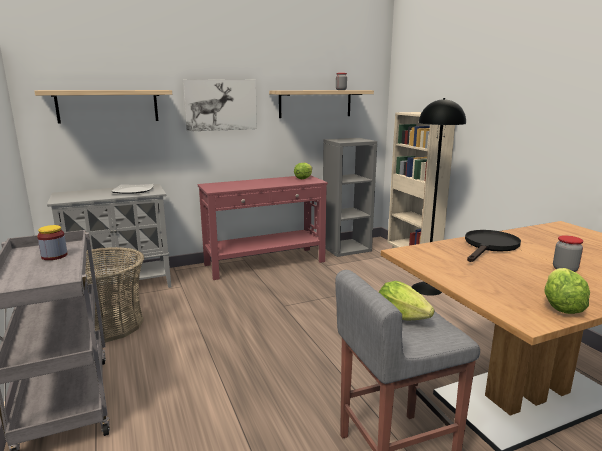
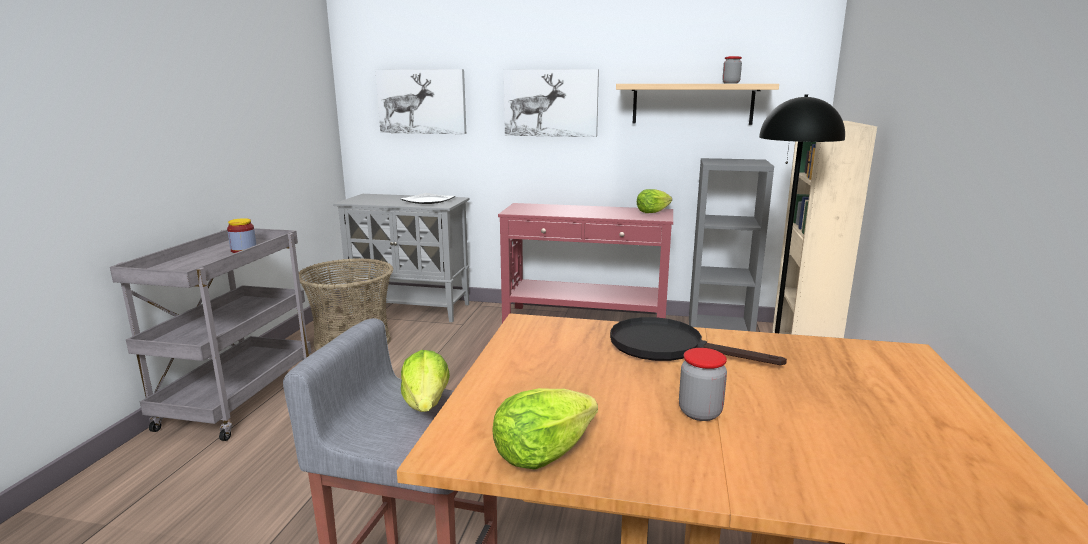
camera: 35 degrees right, 0 degrees up
shelf [35,90,172,124] -> picture [375,69,466,134]
black frying pan [465,230,521,262] -> black frying pan turned 135 degrees counterclockwise [610,317,787,365]

